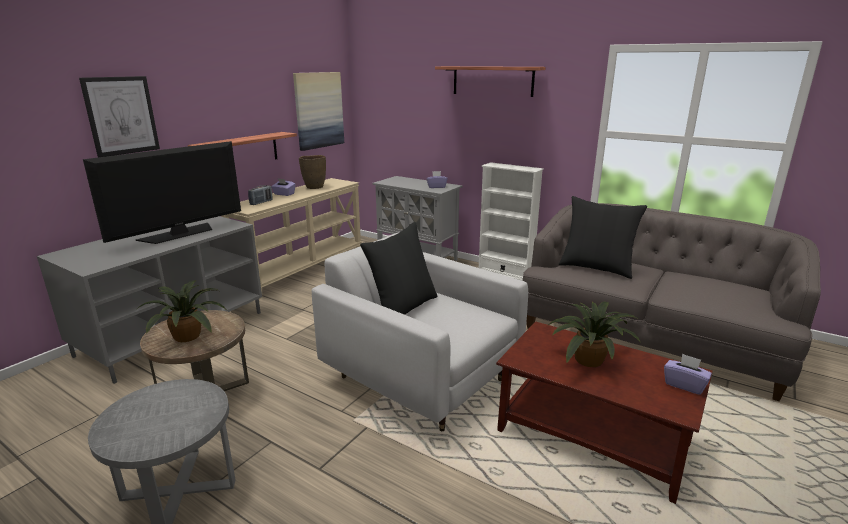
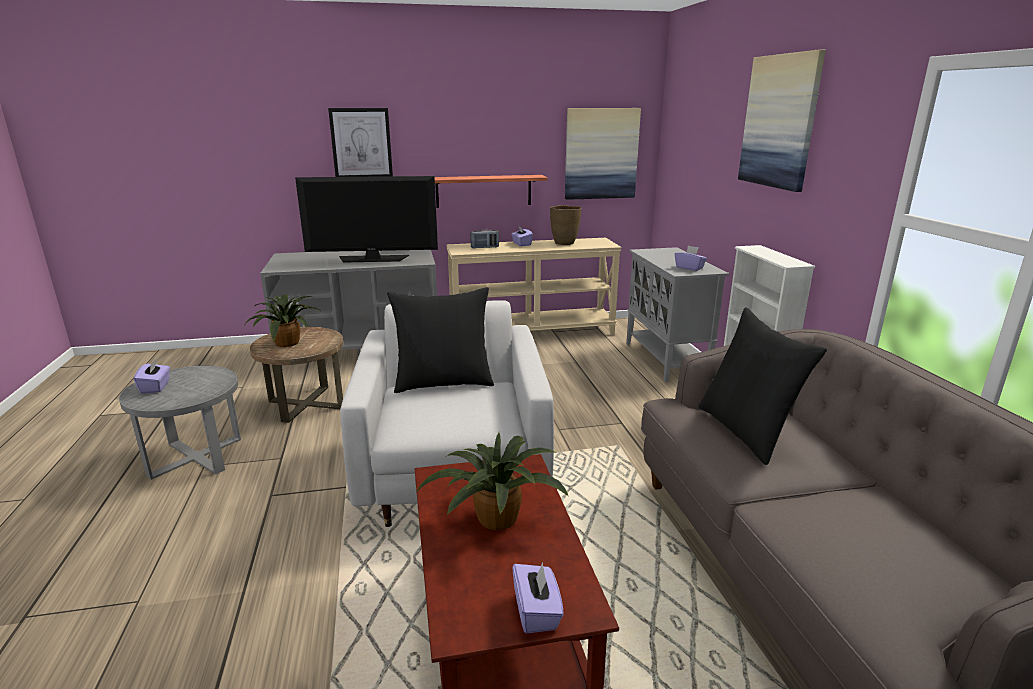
camera: 45 degrees right, 0 degrees up
shelf [435,66,546,97] -> picture [738,49,826,192]
none -> purple tissue box [134,359,170,394]

